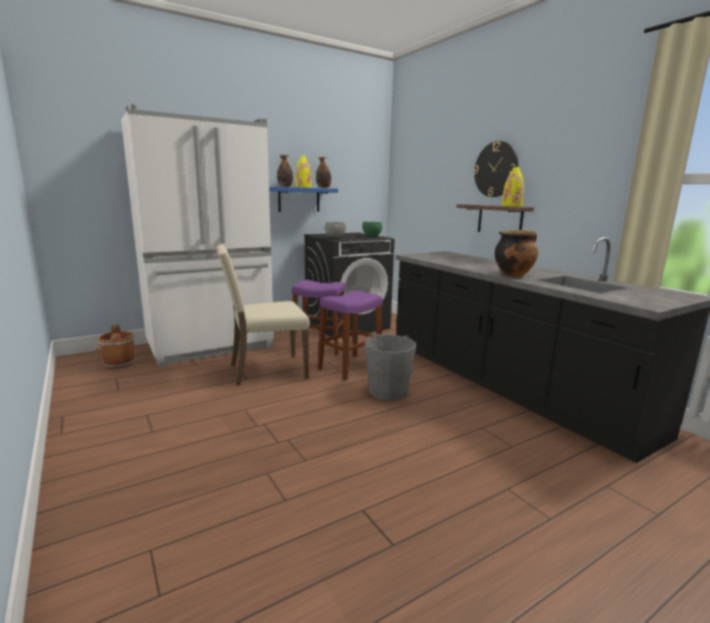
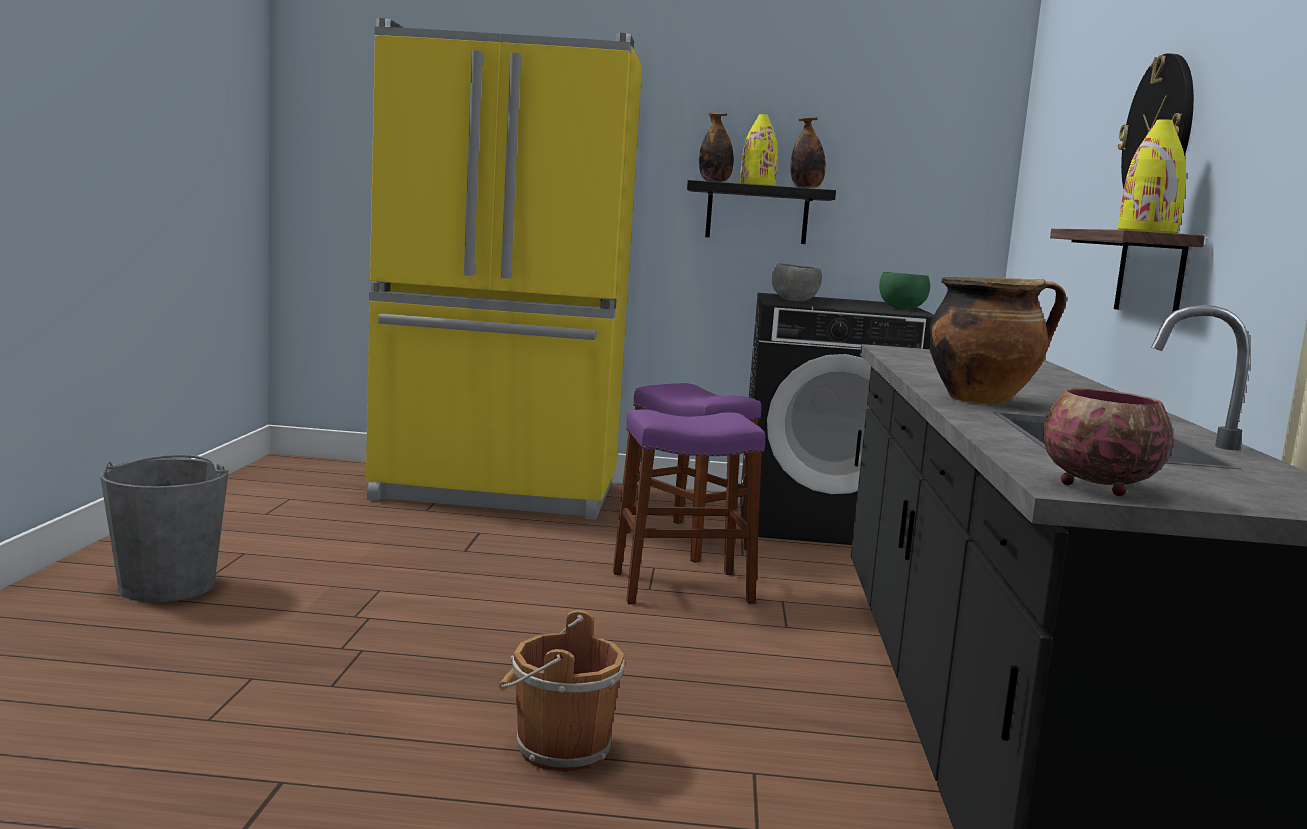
camera: 35 degrees right, 5 degrees down
brown bucket [95,325,135,369] -> brown bucket moved to [499,610,625,772]
white fridge [121,104,274,367] -> yellow fridge [366,18,642,520]
beige chair [216,244,310,386] -> none
blue shelf [270,187,338,212] -> black shelf [687,180,836,244]
grey bucket [365,334,417,400] -> grey bucket moved to [100,455,229,602]
none -> bowl [1043,388,1174,496]

